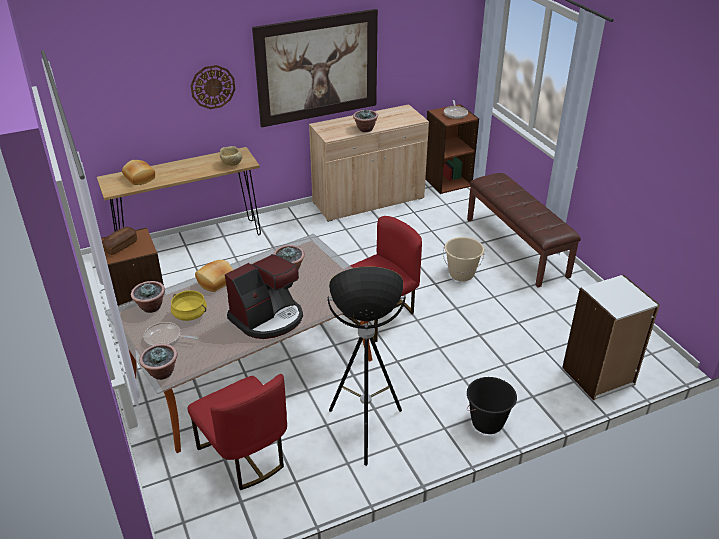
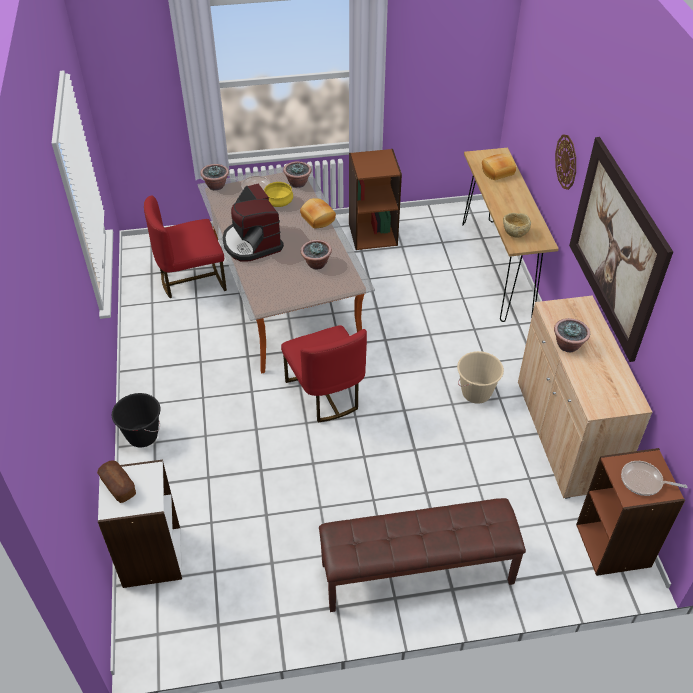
camera: 105 degrees right, 10 degrees up
bread [102,227,137,255] -> bread moved to [97,460,136,503]
floor lamp [327,266,406,466] -> none
beige bucket [443,237,484,281] -> beige bucket moved to [457,351,504,404]

